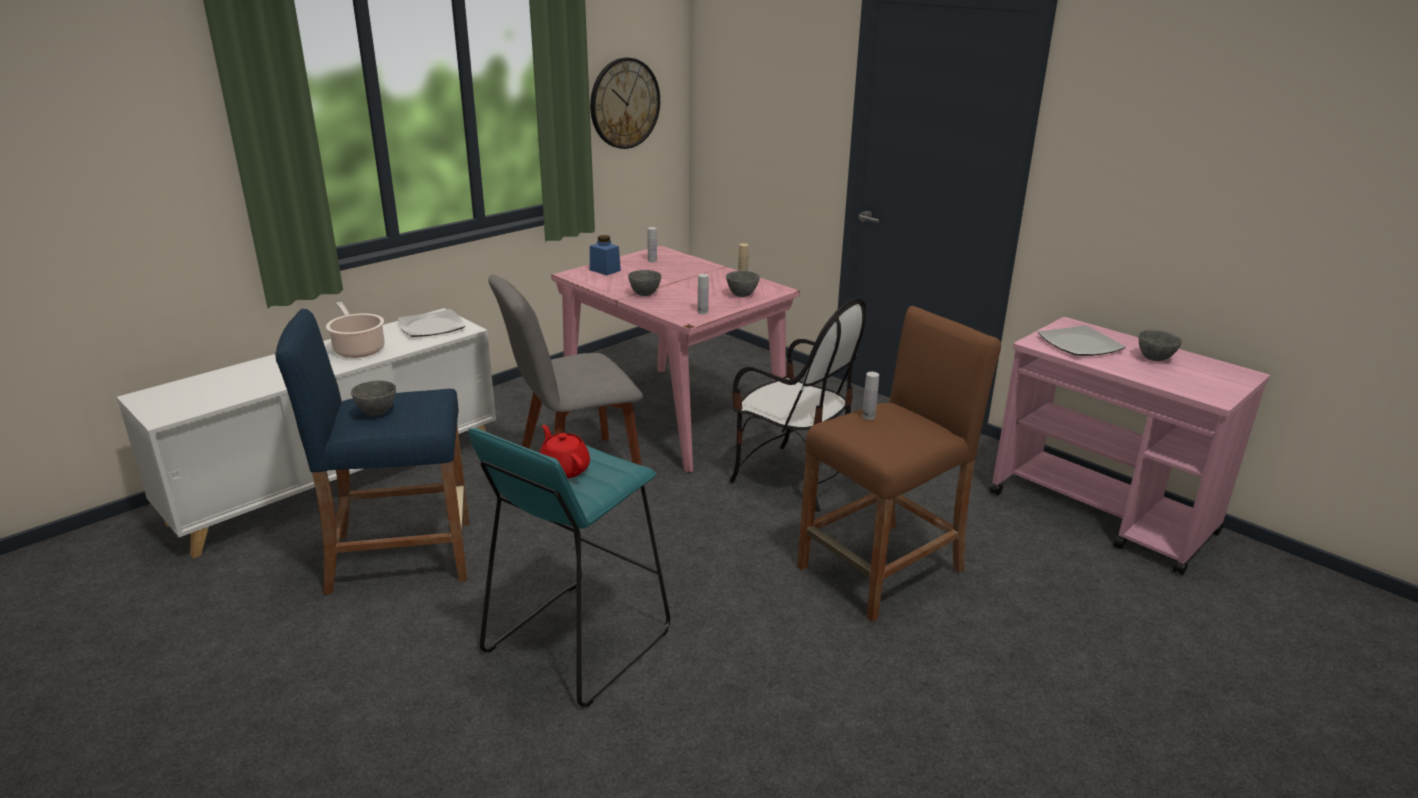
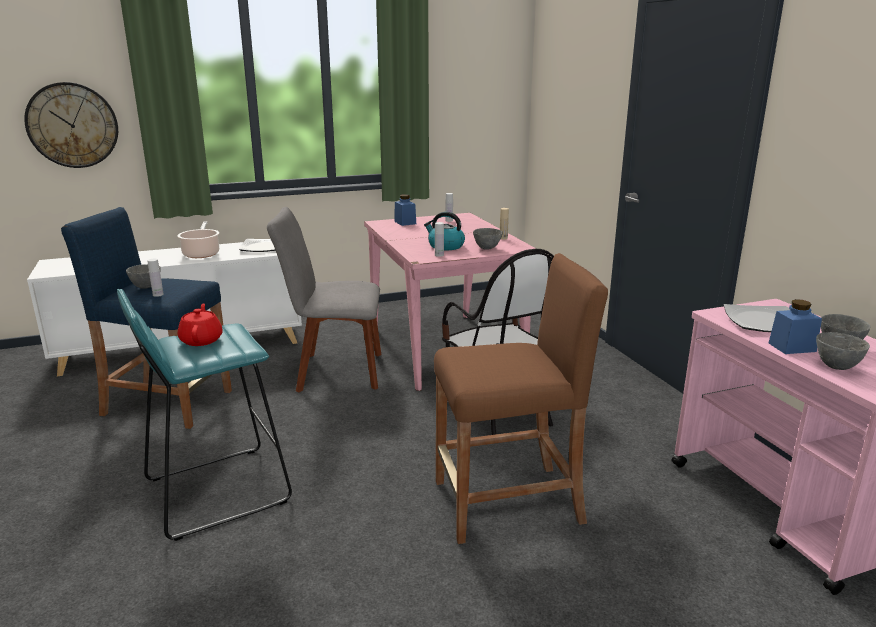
camera: 25 degrees right, 5 degrees down
wall clock [590,58,660,149] -> wall clock moved to [24,82,118,168]
grey bowl [628,270,661,296] -> grey bowl moved to [816,332,870,370]
white bottle [862,372,879,420] -> white bottle moved to [147,259,164,297]
none -> kettle [424,212,465,250]
none -> blue jar [769,299,822,354]

